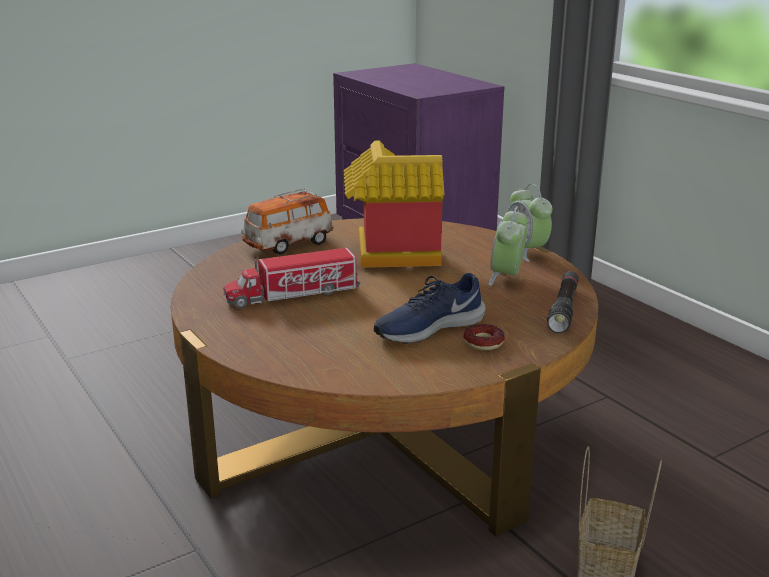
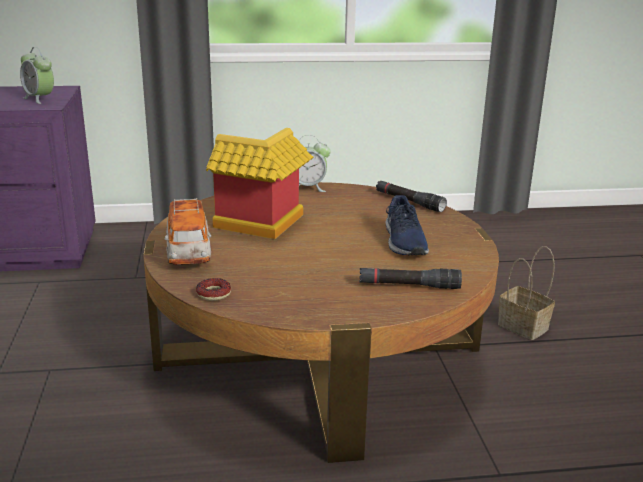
camera: 65 degrees left, 0 degrees up
toy truck [223,248,360,308] -> none
donut [463,324,505,350] -> donut moved to [196,278,231,301]
alarm clock [488,206,527,286] -> alarm clock moved to [20,47,54,104]
none -> black flashlight [359,268,462,289]

